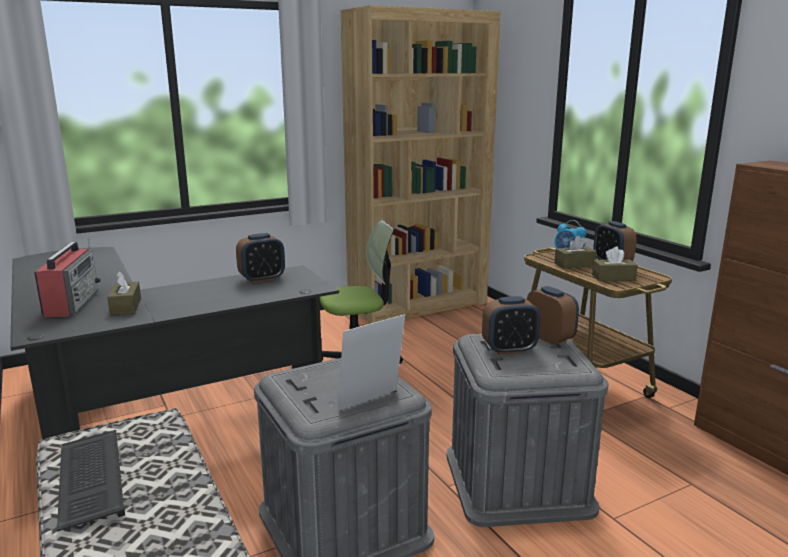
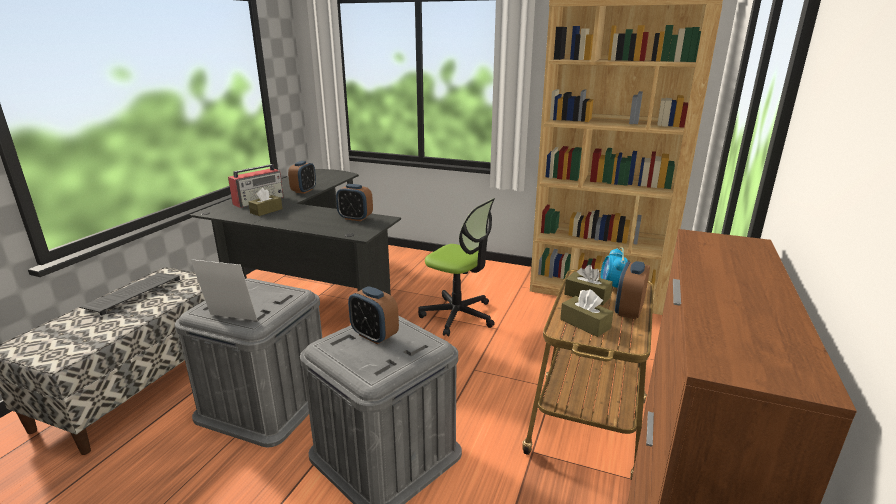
camera: 50 degrees right, 5 degrees up
alarm clock [527,286,579,345] -> alarm clock moved to [288,161,316,194]

